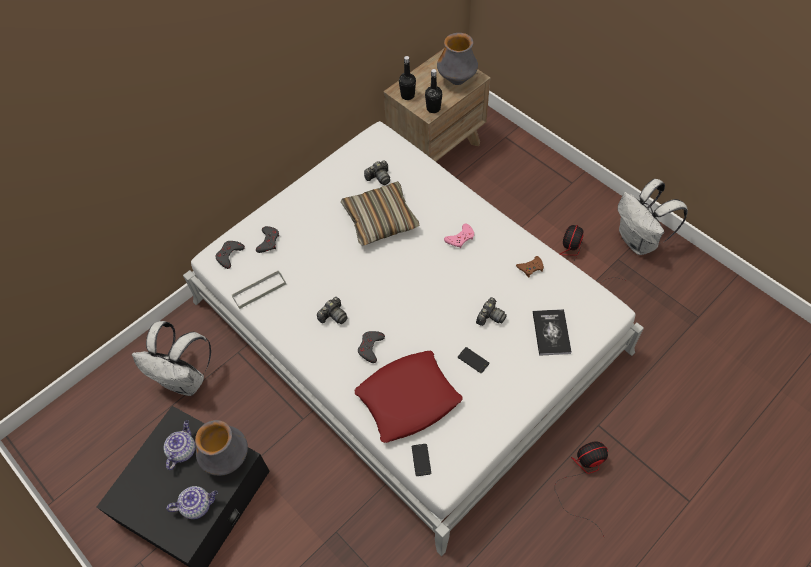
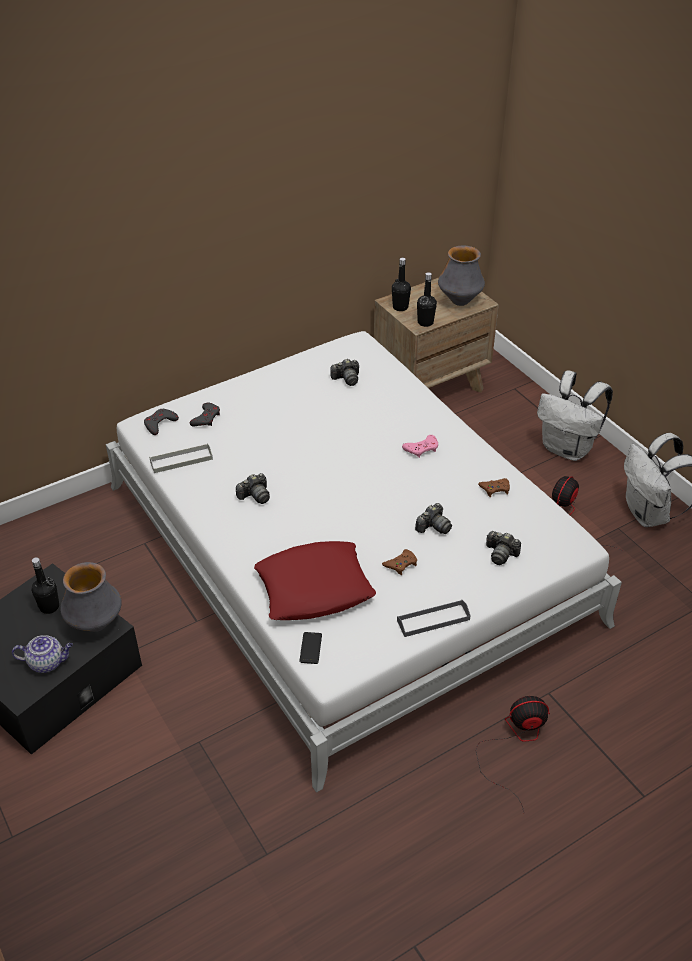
camera: 10 degrees right, 15 degrees down
white backpack [132,321,211,396] -> white backpack moved to [537,370,613,461]
teapot [164,420,196,470] -> black bottle [31,557,59,614]
pillow [341,181,420,246] -> none
grey game controller [358,331,385,363] -> none
phone [458,347,489,373] -> brown game controller [382,549,417,575]
book [533,309,572,356] -> camera [486,531,521,565]
none -> grey tray [397,600,471,637]

